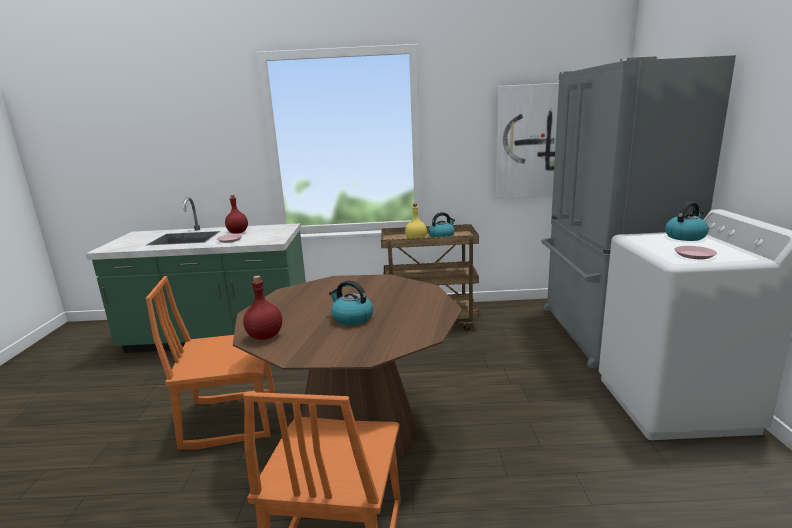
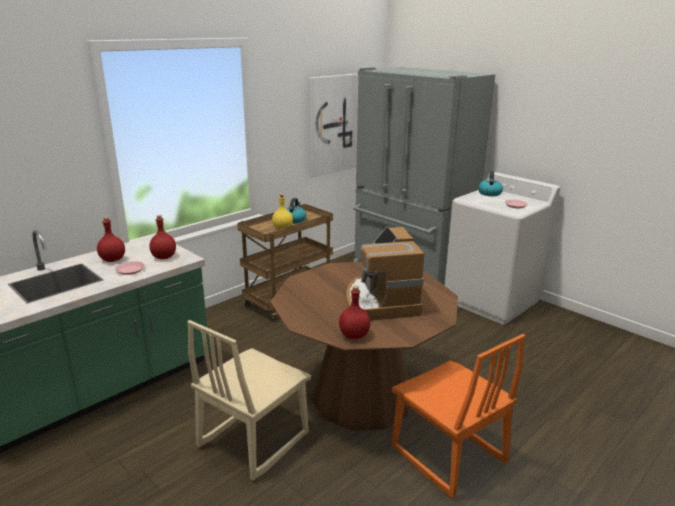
camera: 45 degrees left, 5 degrees up
orange chair [145,276,275,450] -> beige chair [187,320,311,481]
kettle [329,280,373,326] -> coffee machine [346,227,424,321]
none -> red bottle [150,215,176,259]

